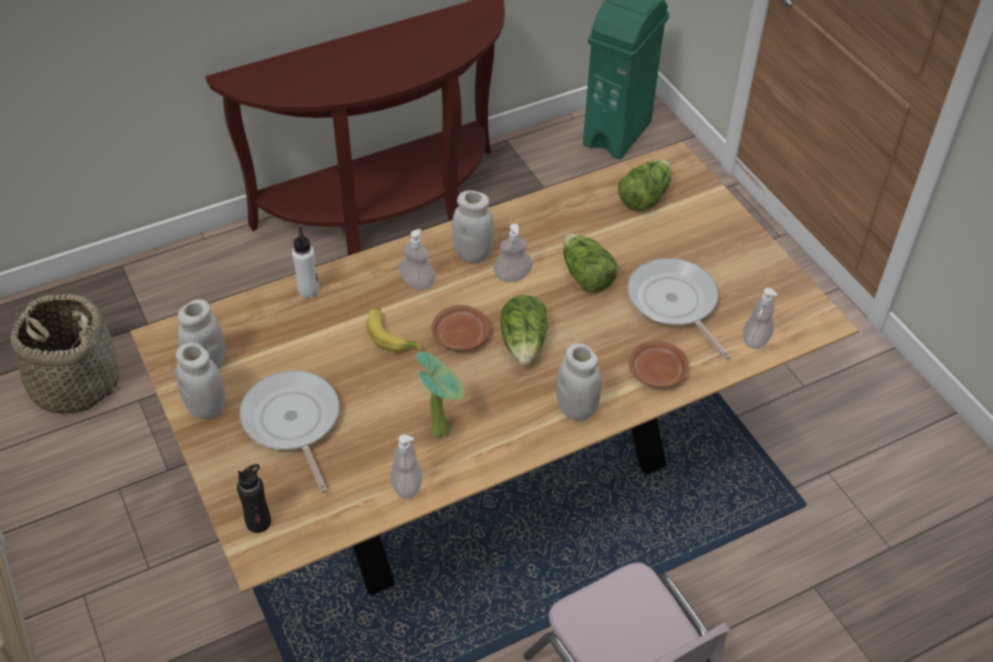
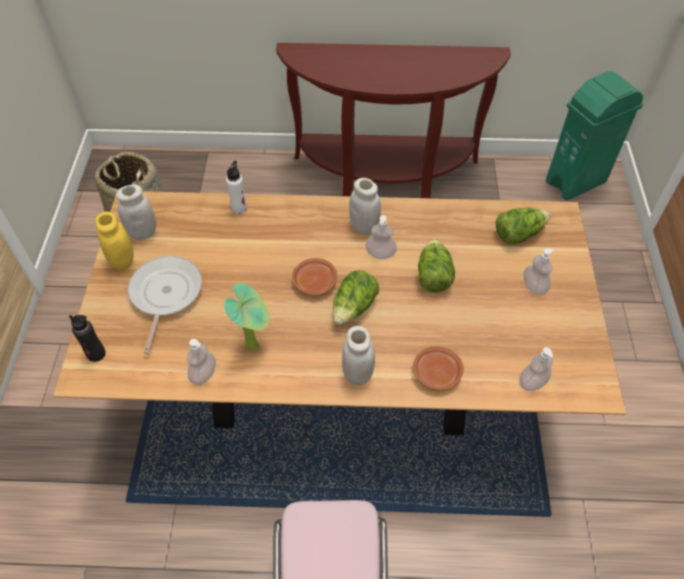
camera: 30 degrees right, 5 degrees up
white jar [175,342,226,419] -> yellow jar [95,212,134,270]
banana [367,308,421,352] -> none
soap dispenser [399,229,435,290] -> soap dispenser moved to [524,249,554,295]
frying pan [627,258,731,360] -> none

